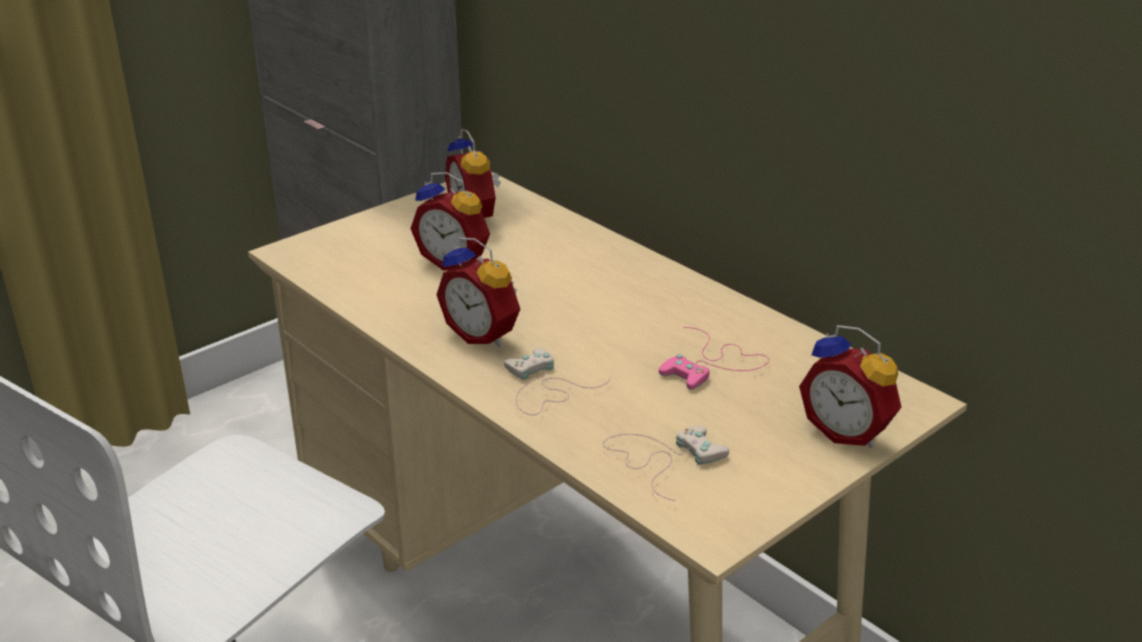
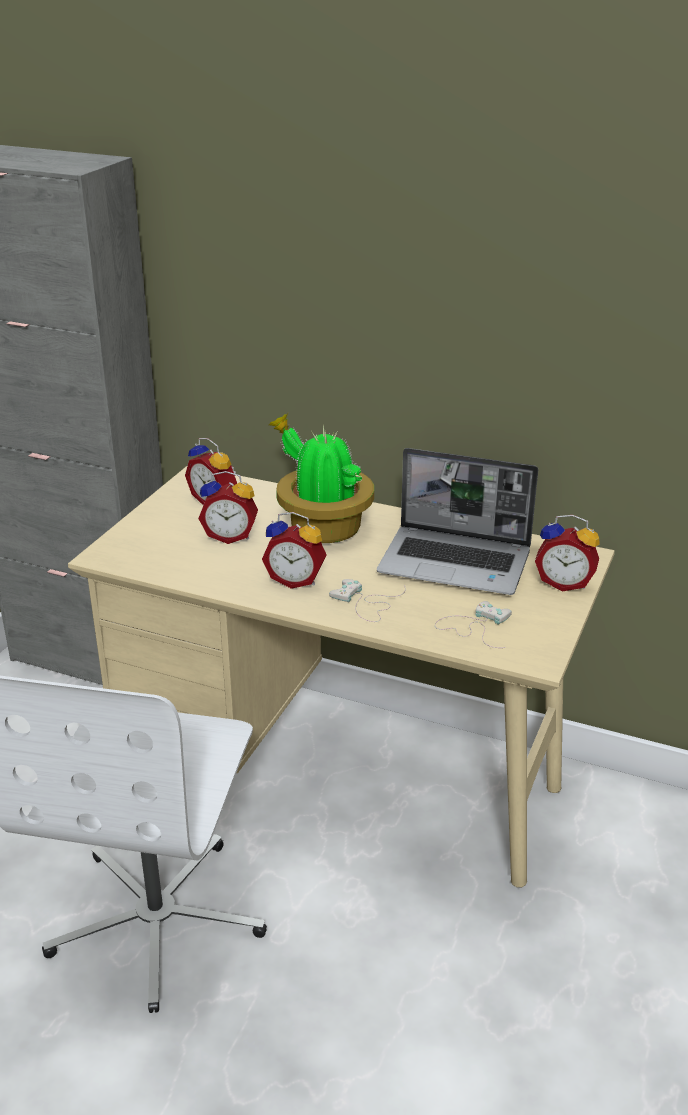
camera: 25 degrees left, 0 degrees up
pink game controller [659,327,769,389] -> laptop [377,448,538,595]
none -> potted plant [269,413,374,543]

